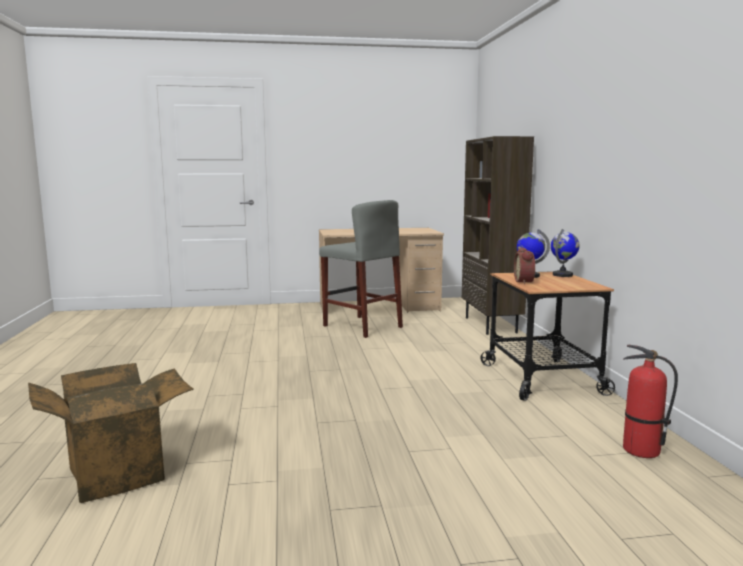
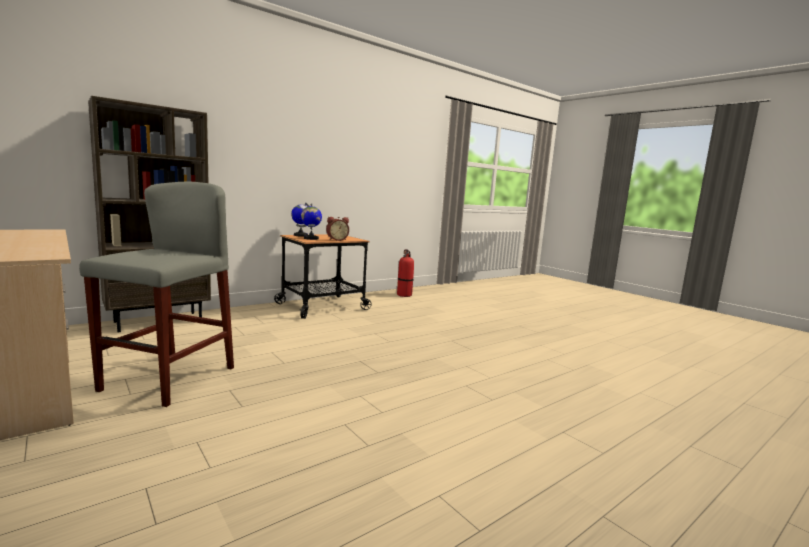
camera: 120 degrees left, 0 degrees up
cardboard box [28,363,194,503] -> none

